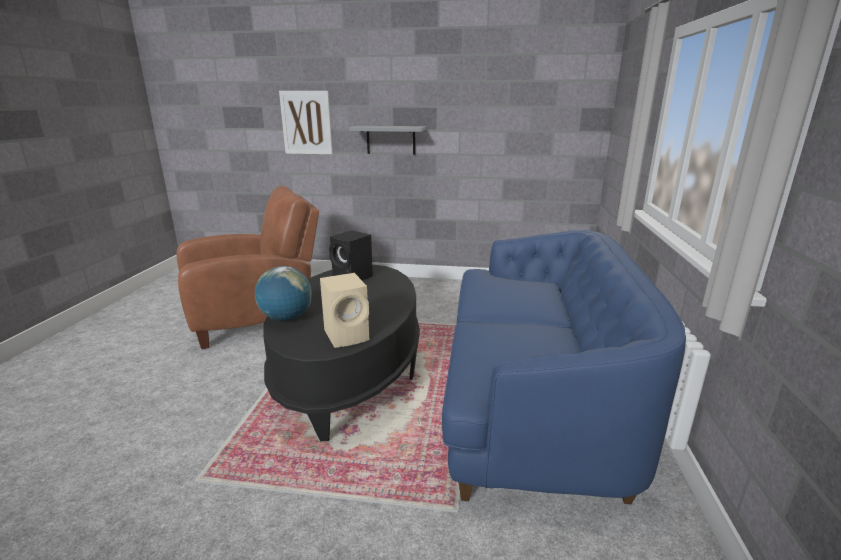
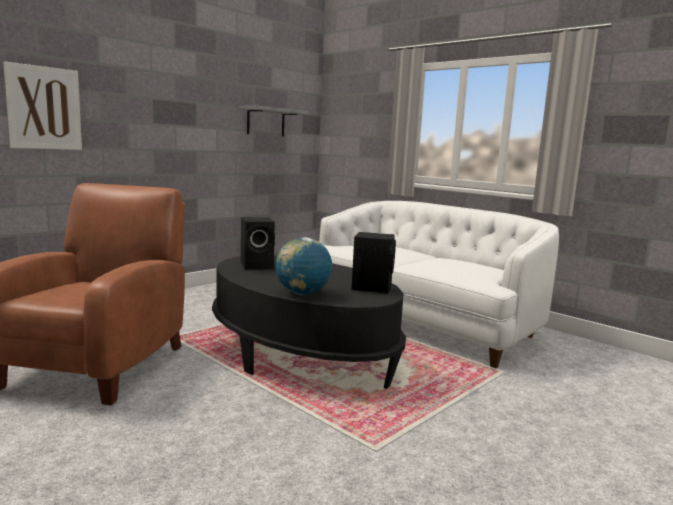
camera: 55 degrees left, 10 degrees down
beige speaker [320,273,369,348] -> black speaker [351,232,396,293]
grey shelf [349,126,425,155] -> grey shelf moved to [239,106,308,136]
blue sofa [442,230,686,504] -> white sofa [319,201,559,368]

